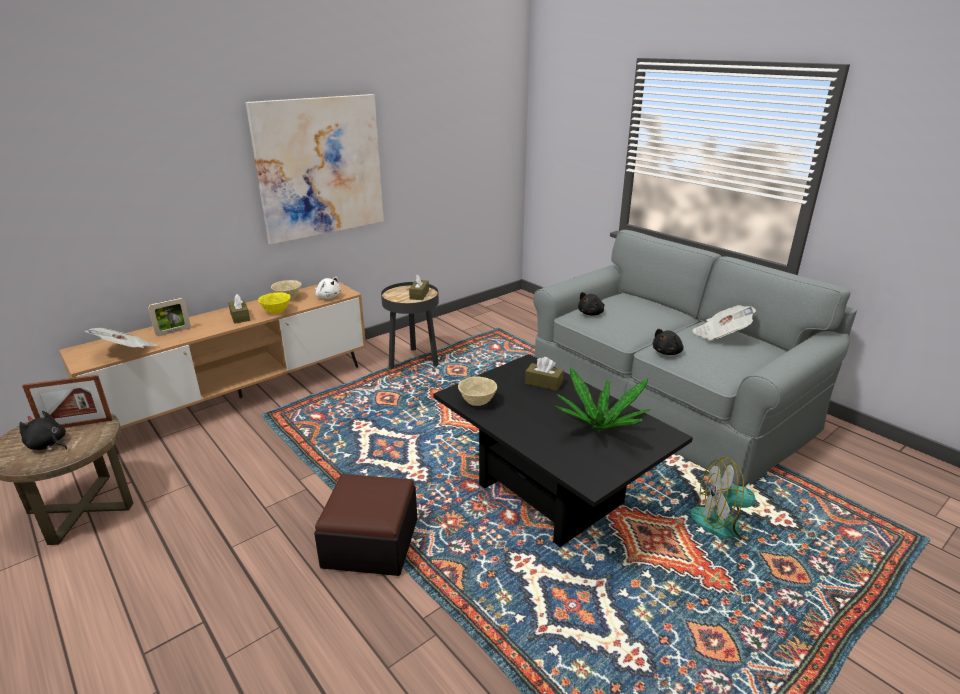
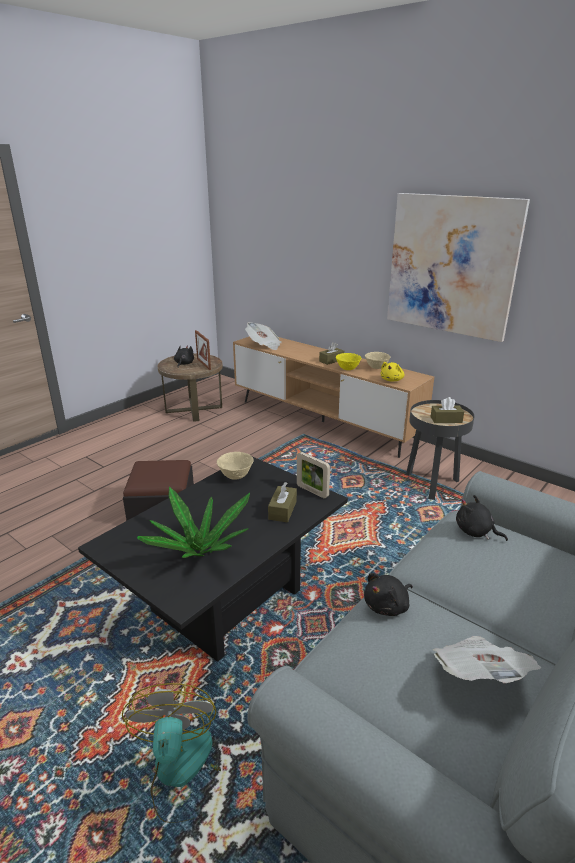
camera: 80 degrees right, 0 degrees up
picture frame [148,298,191,336] -> picture frame moved to [297,452,330,498]
white plush toy [315,277,341,299] -> yellow plush toy [380,362,404,381]
black plush toy [652,329,684,355] -> black plush toy turned 75 degrees counterclockwise [364,573,413,616]

